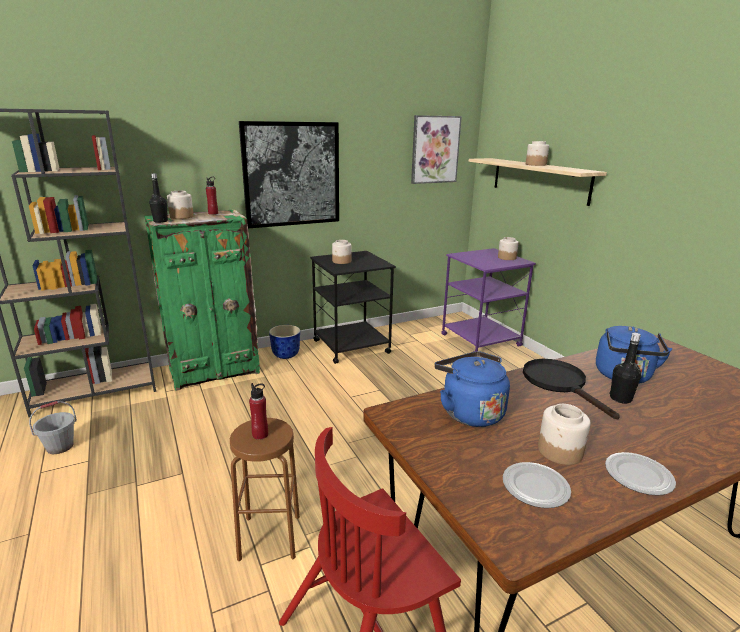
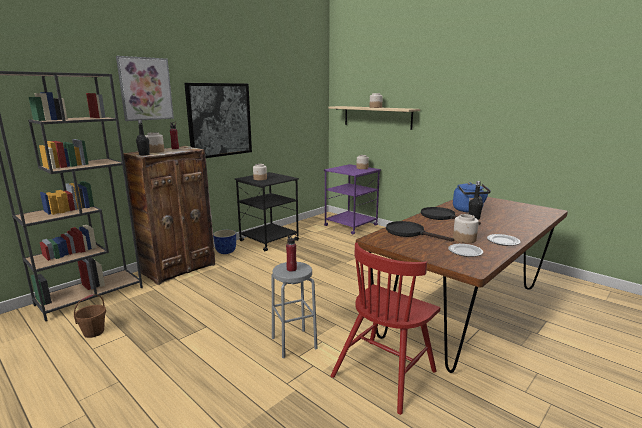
camera: 20 degrees left, 5 degrees down
grey bucket [29,401,77,454] -> brown bucket [74,294,106,338]
green cabinet [145,209,260,391] -> brown cabinet [123,146,215,285]
brown stool [230,418,300,561] -> grey stool [272,262,317,358]
picture [411,115,462,184] -> picture moved to [116,56,174,121]
blue kettle [434,351,510,427] -> black frying pan [386,221,454,241]

